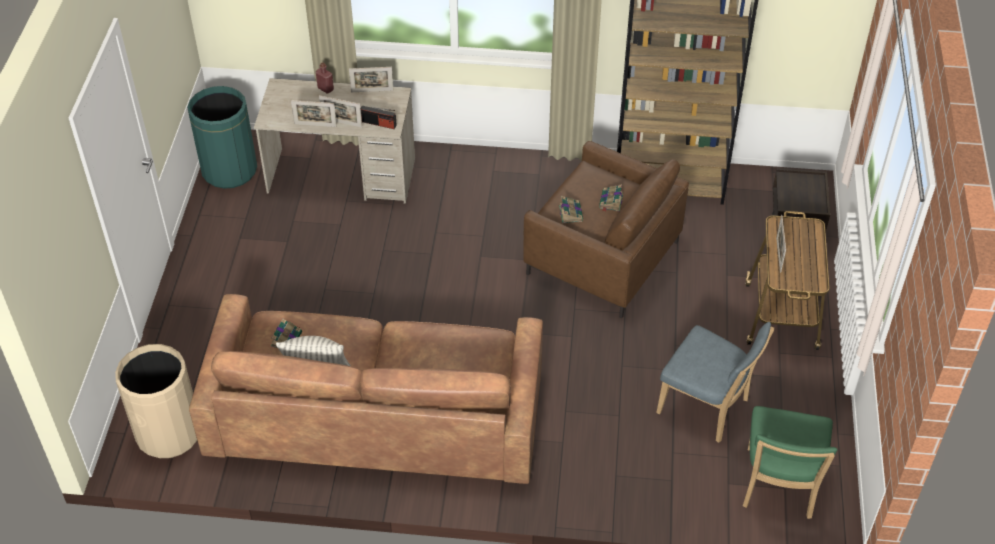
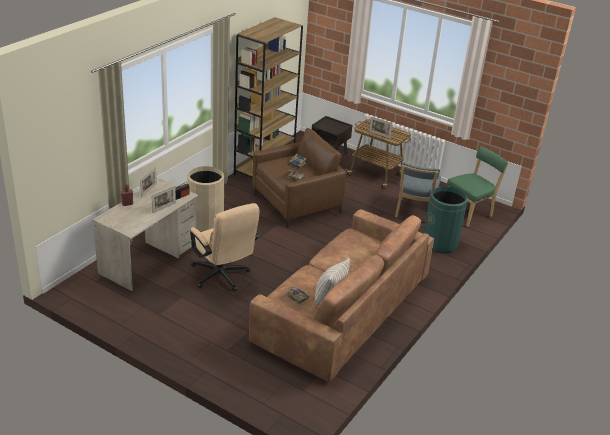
camera: 65 degrees left, 15 degrees down
beige trash can [115,344,197,458] -> beige trash can moved to [187,166,224,232]
green trash can [187,86,257,189] -> green trash can moved to [424,187,468,253]
picture frame [291,100,337,127] -> none
blue chair [656,322,774,443] -> blue chair turned 135 degrees clockwise [395,162,441,218]
green chair [743,406,838,519] -> green chair turned 75 degrees counterclockwise [447,146,509,227]
none -> beige office chair [190,203,259,291]

